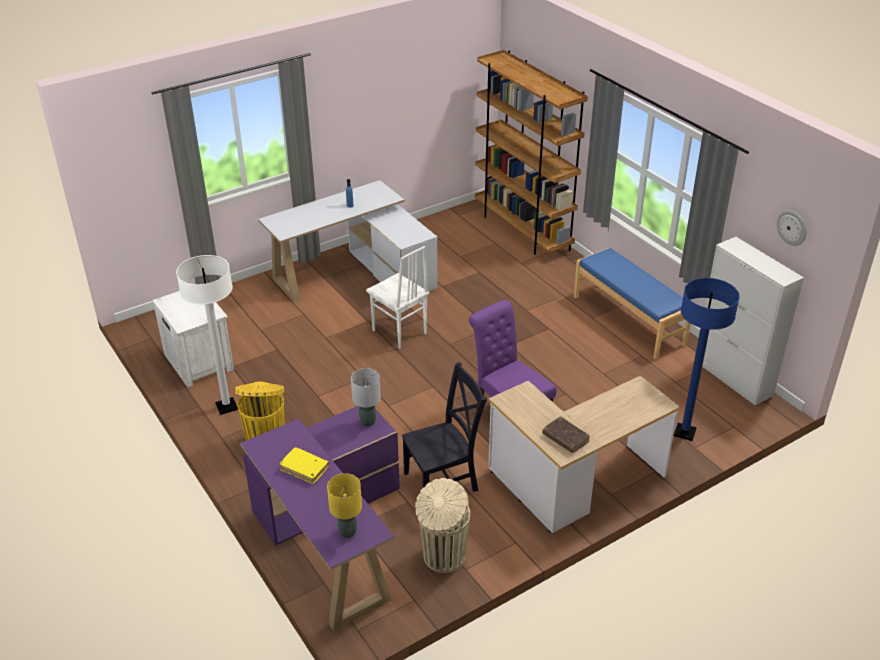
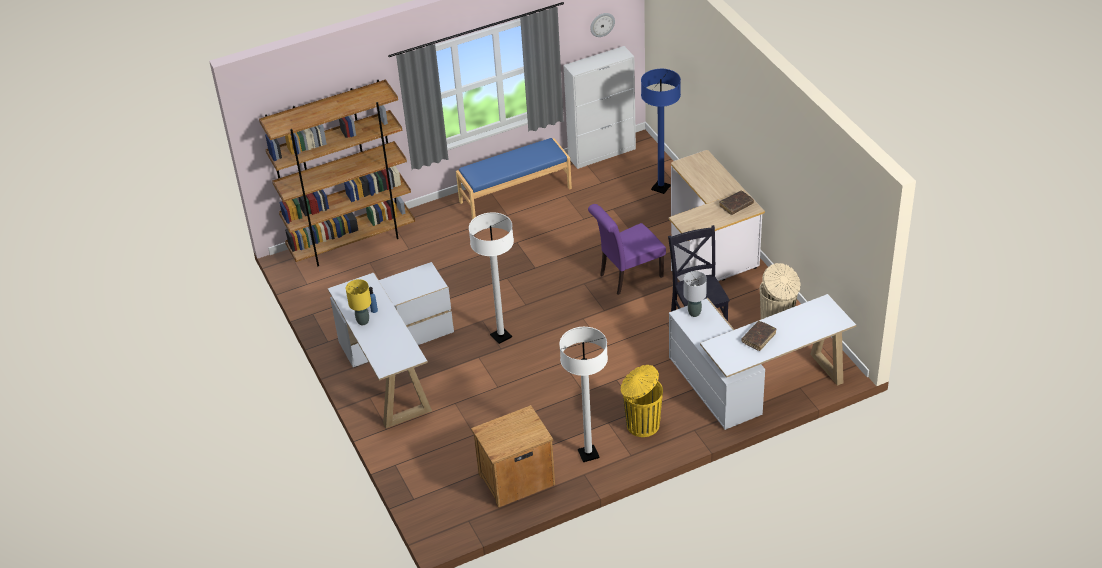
camera: 80 degrees left, 5 degrees up
white nightstand [152,291,234,387] -> brown nightstand [471,405,555,508]
purple desk [240,406,400,631] -> white desk [669,294,856,430]
yellow book [280,447,329,484] -> brown book [742,321,776,351]
yellow table lamp [327,473,362,538] -> yellow table lamp moved to [346,279,371,325]
white chair [366,246,429,349] -> white floor lamp [469,212,514,344]

